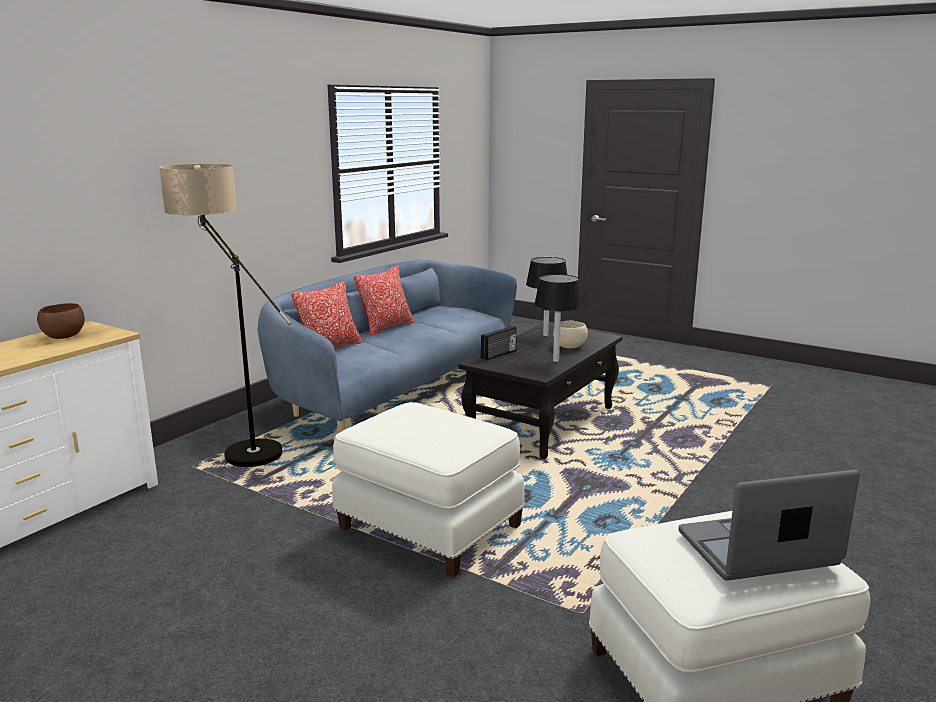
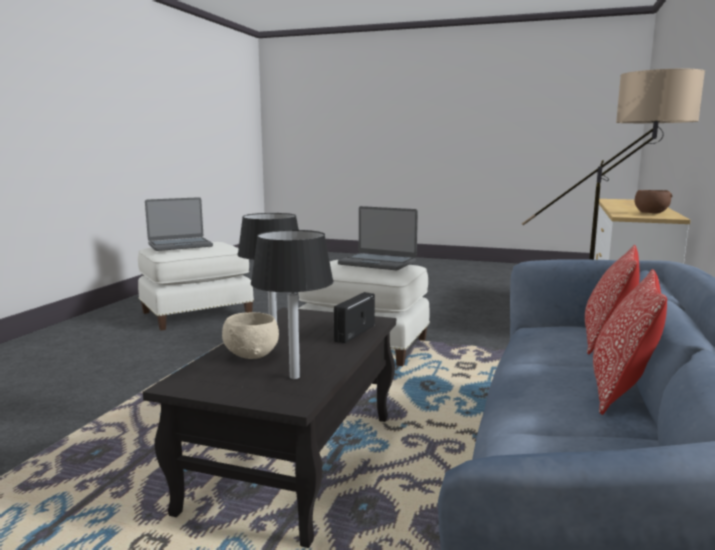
camera: 165 degrees right, 5 degrees down
none -> laptop [338,206,418,270]

